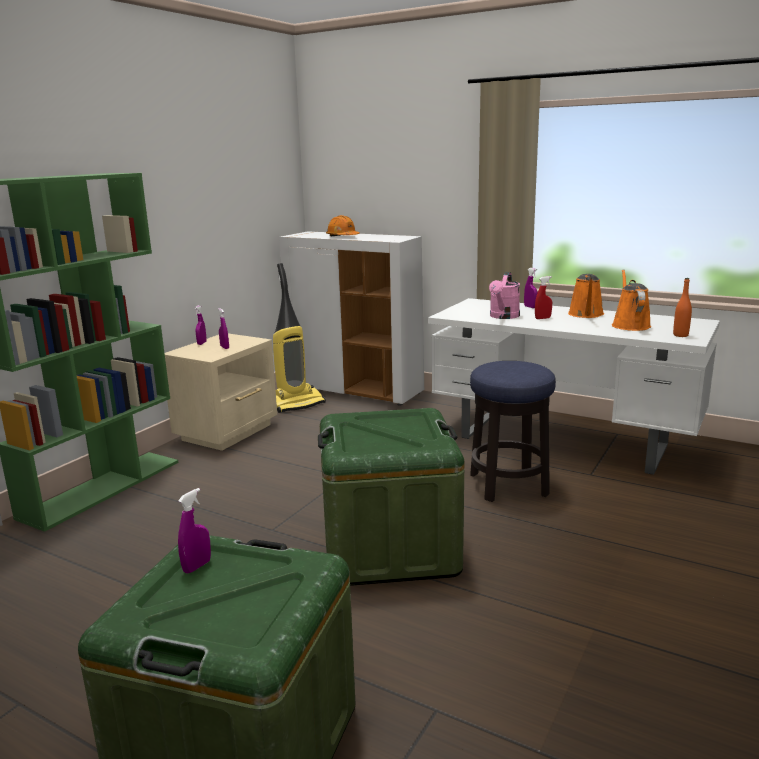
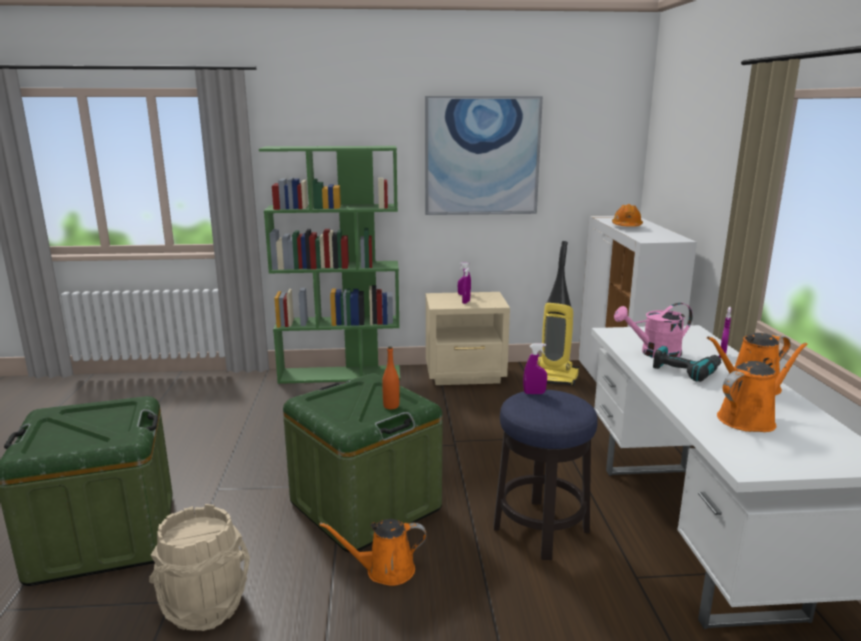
camera: 55 degrees right, 0 degrees up
purple spray bottle [178,488,211,574] -> purple spray bottle moved to [523,343,547,394]
red spray bottle [535,276,552,319] -> power drill [653,346,721,382]
orange bottle [673,278,692,337] -> orange bottle moved to [382,346,399,410]
none -> beige bucket [149,504,250,631]
none -> orange watering can [319,519,427,586]
none -> picture [425,96,543,215]

